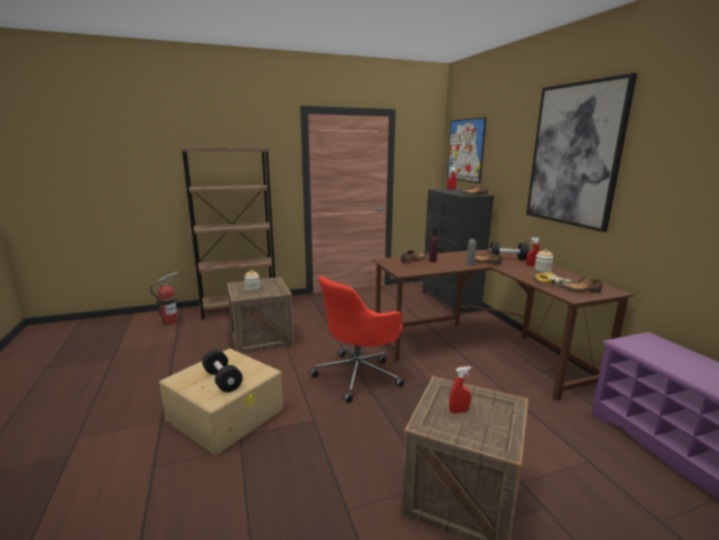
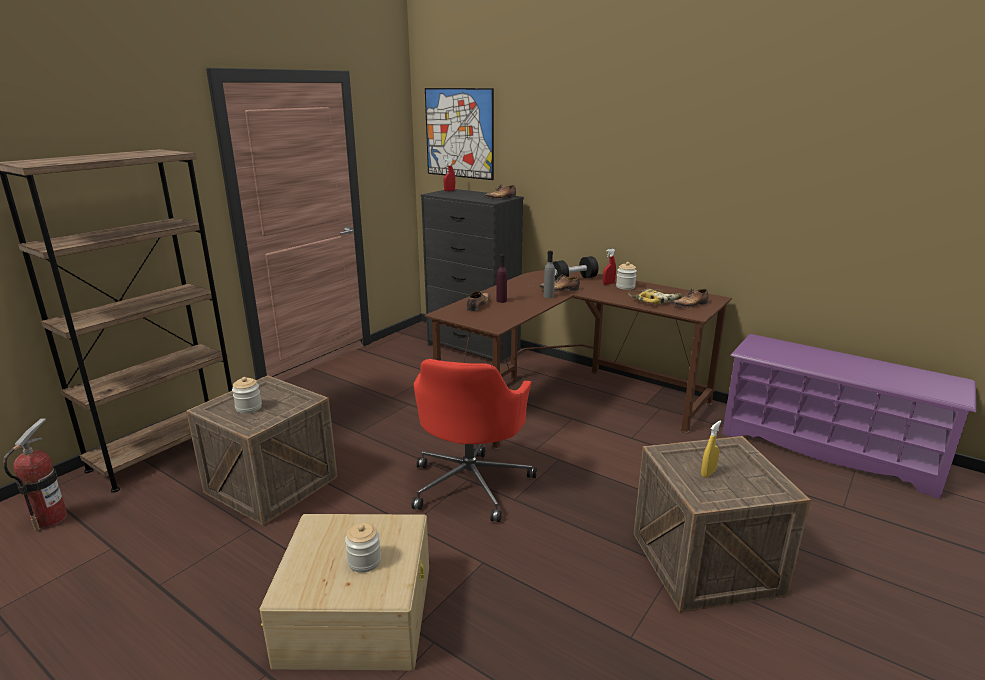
camera: 35 degrees left, 5 degrees up
black dumbbell [202,349,243,392] -> jar [345,523,381,573]
red spray bottle [449,367,471,413] -> yellow spray bottle [701,420,722,478]
picture [526,73,637,232] -> none

